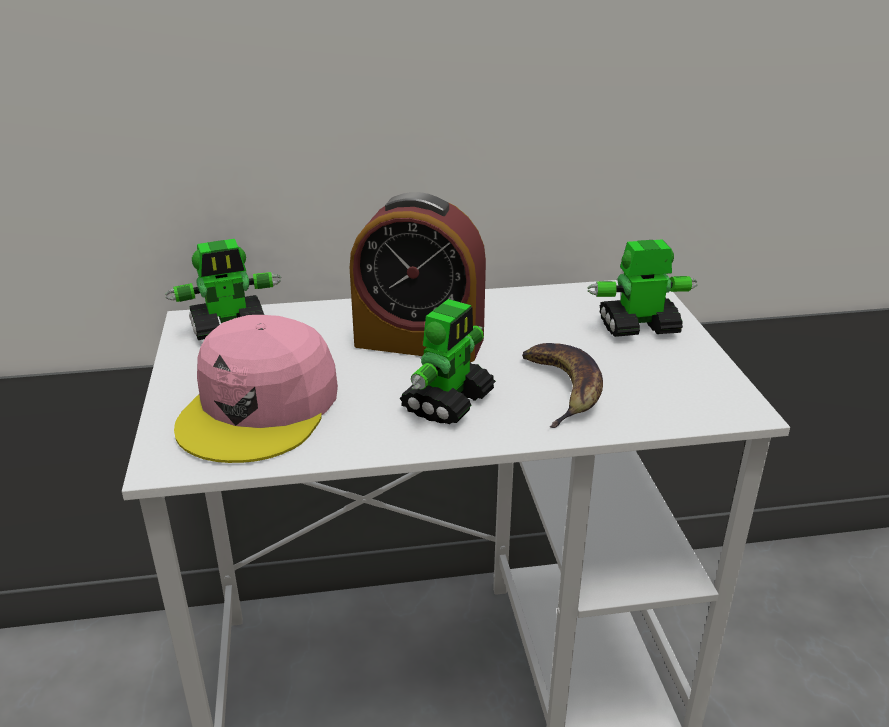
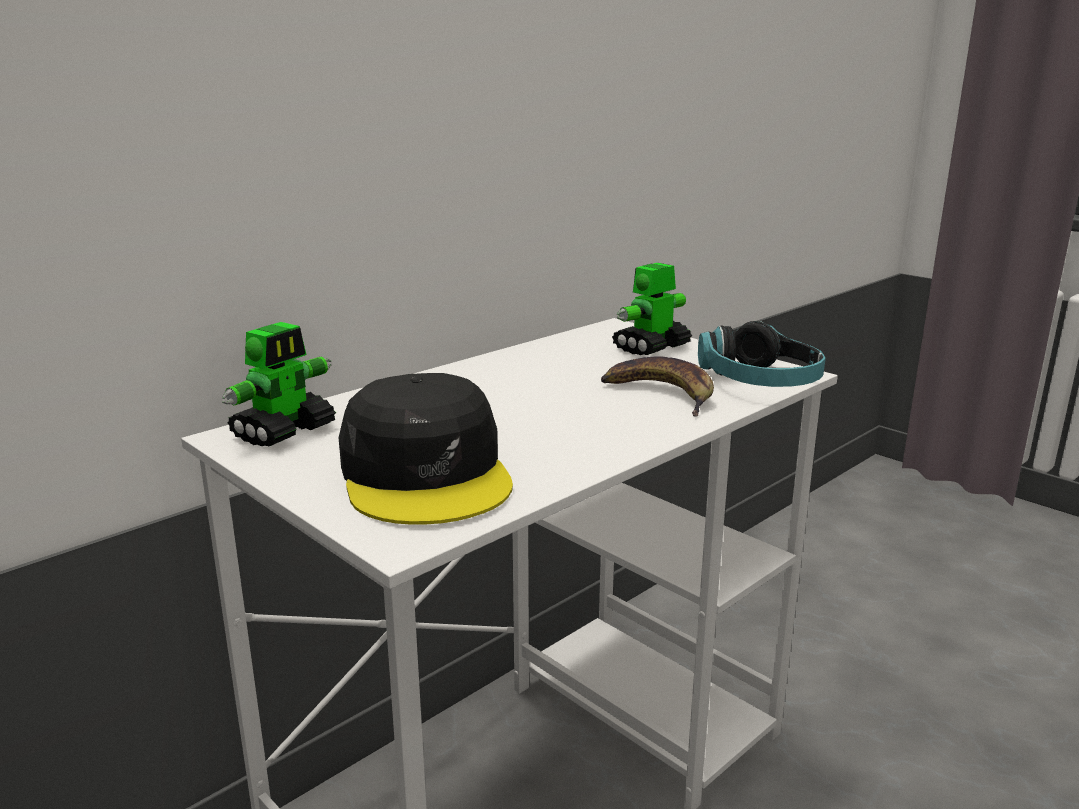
camera: 35 degrees left, 10 degrees down
pink cap [174,315,338,463] -> black cap [339,373,513,524]
alarm clock [350,192,486,362] -> none
toy robot [400,299,496,424] -> none
none -> headphones [698,321,826,387]

